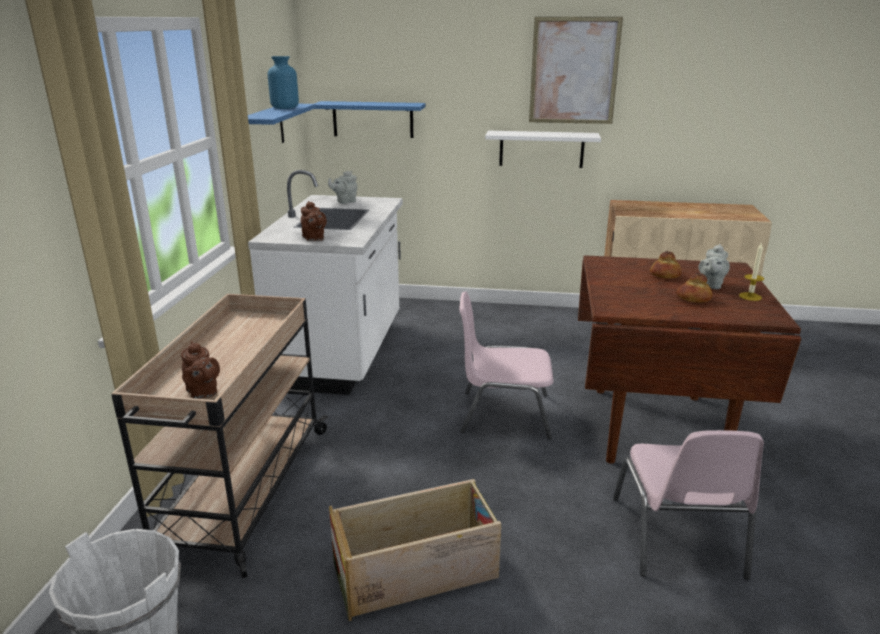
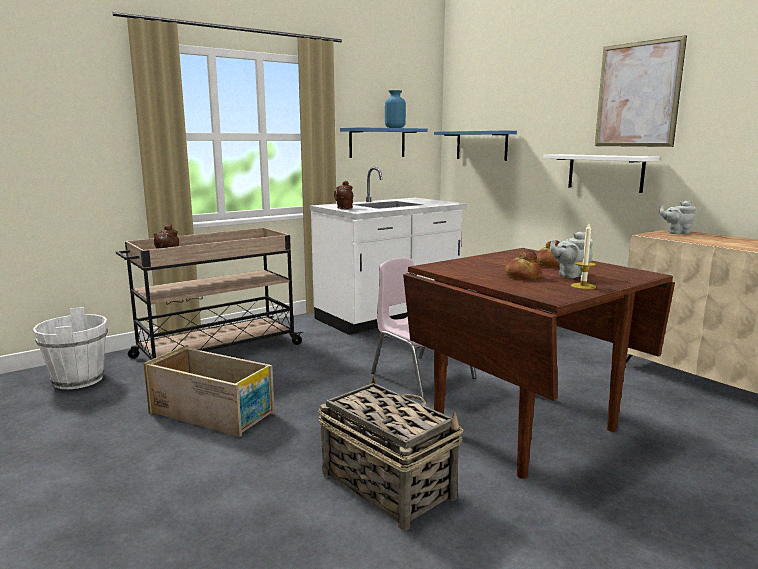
camera: 45 degrees right, 10 degrees down
grey teapot [328,171,357,204] -> grey teapot moved to [659,201,696,234]
pink chair [613,430,764,580] -> basket [319,375,463,531]

